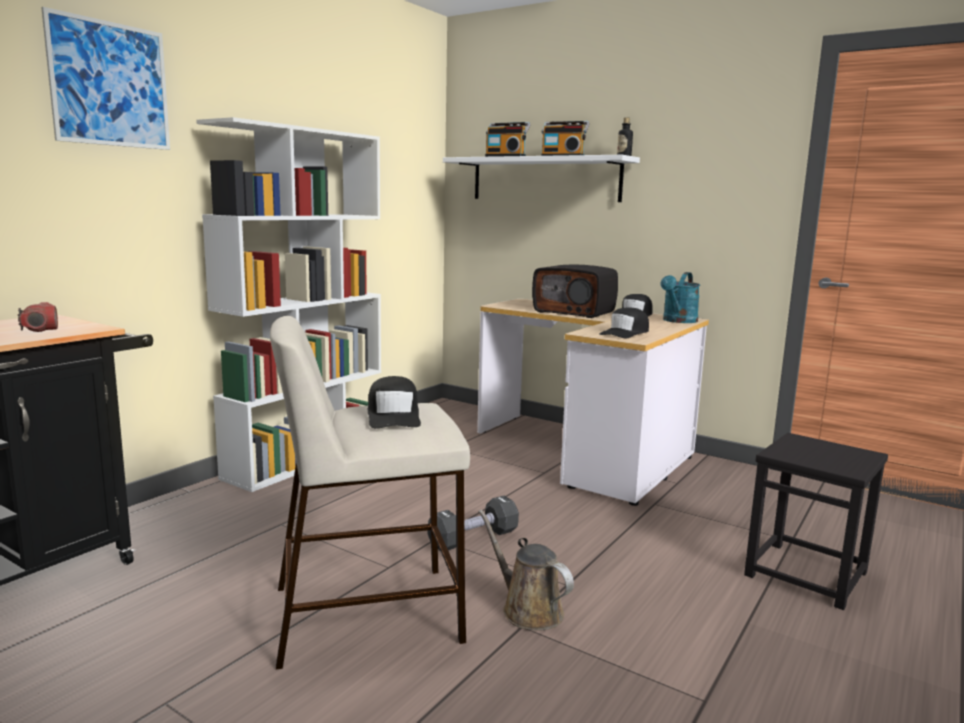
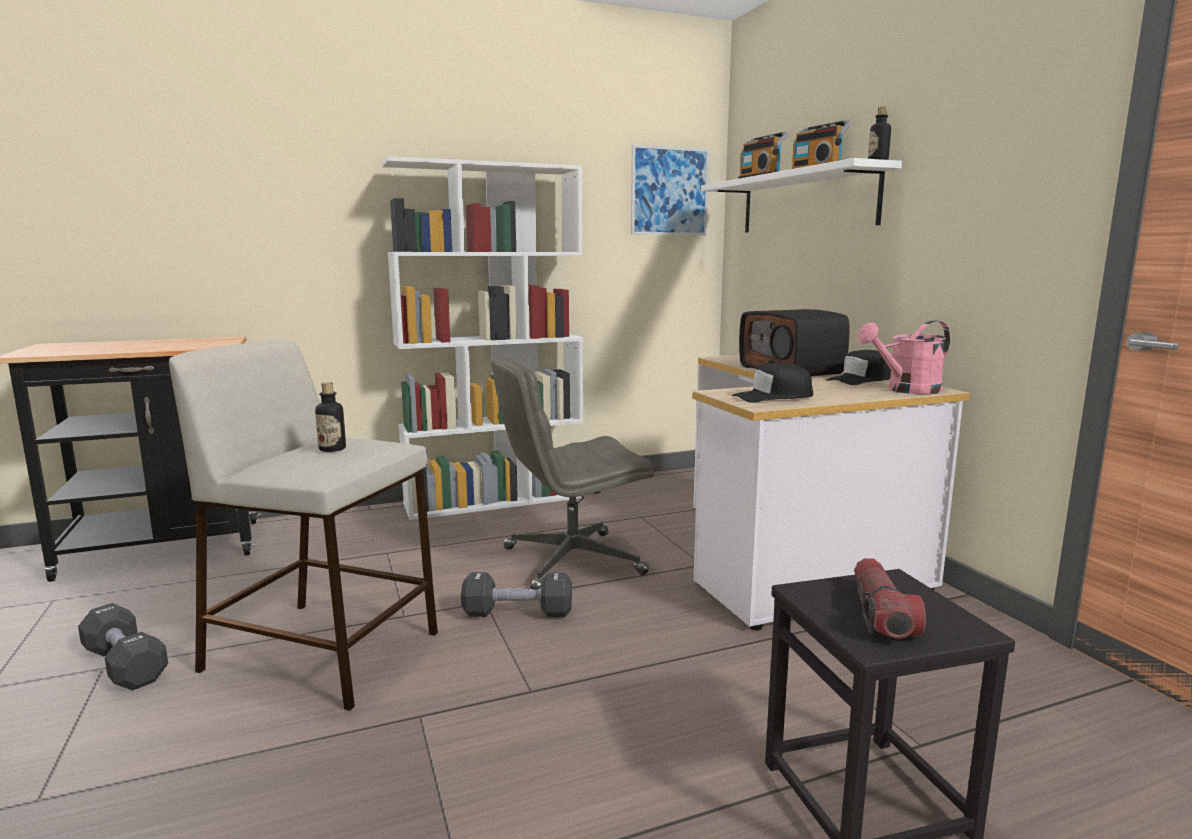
camera: 35 degrees right, 0 degrees up
flashlight [18,302,58,332] -> flashlight moved to [854,558,926,639]
picture [41,7,170,150] -> picture moved to [631,144,710,236]
black cap [368,376,421,428] -> bottle [315,382,346,452]
brown watering can [478,510,574,631] -> none
turquoise watering can [661,272,700,323] -> pink watering can [858,321,950,394]
none -> black dumbbell [78,603,168,690]
none -> grey office chair [491,357,654,589]

